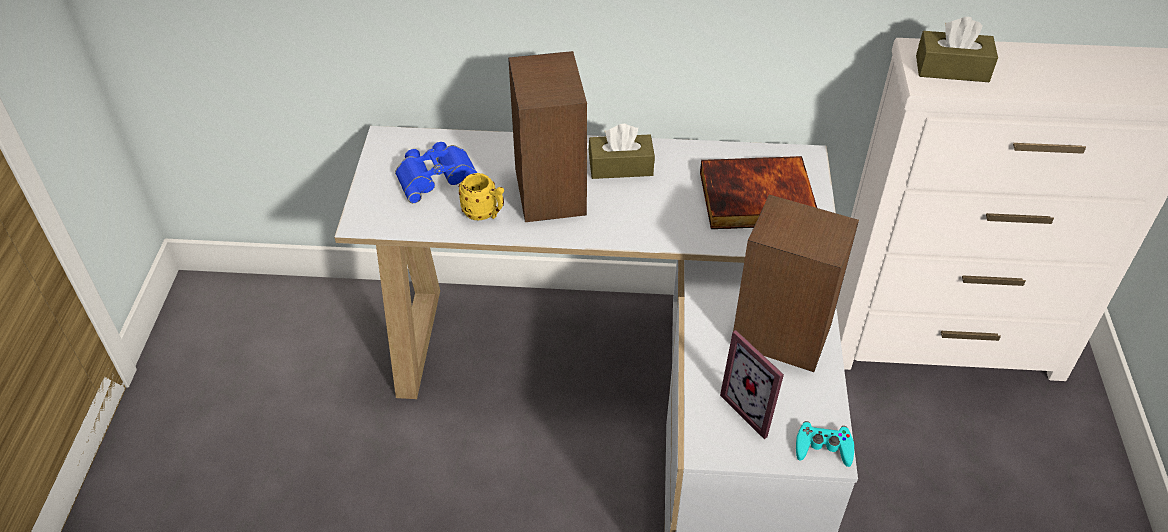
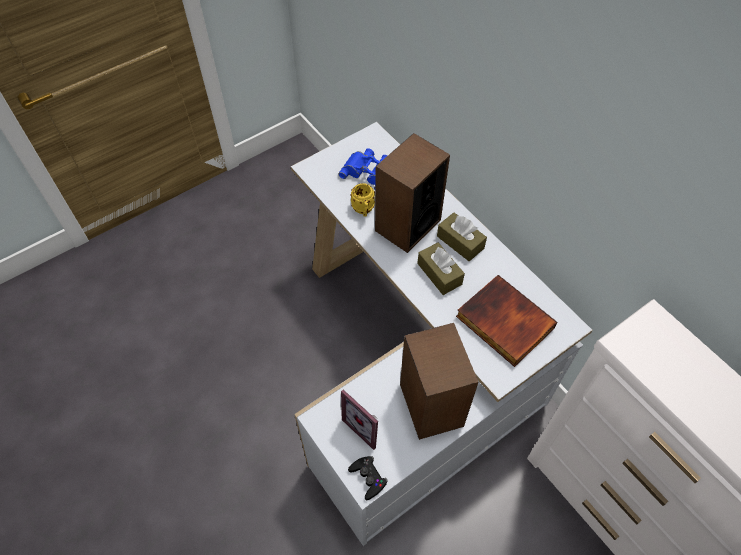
camera: 50 degrees right, 10 degrees up
picture frame [720,330,784,439] -> picture frame turned 60 degrees counterclockwise [341,390,378,450]
turquoise game controller [796,421,854,467] -> black game controller [348,456,388,500]
brown tissue box [916,17,998,82] -> brown tissue box moved to [417,242,465,295]

